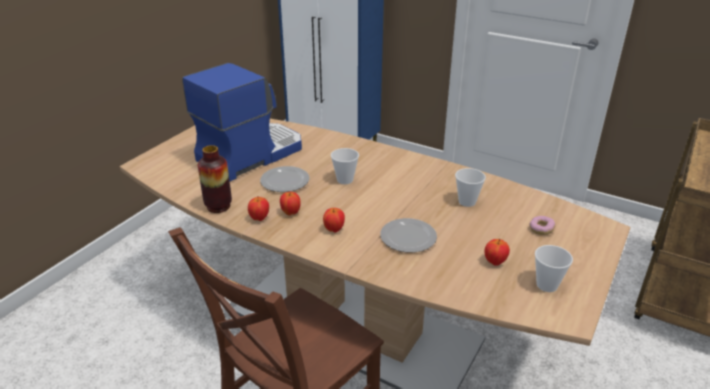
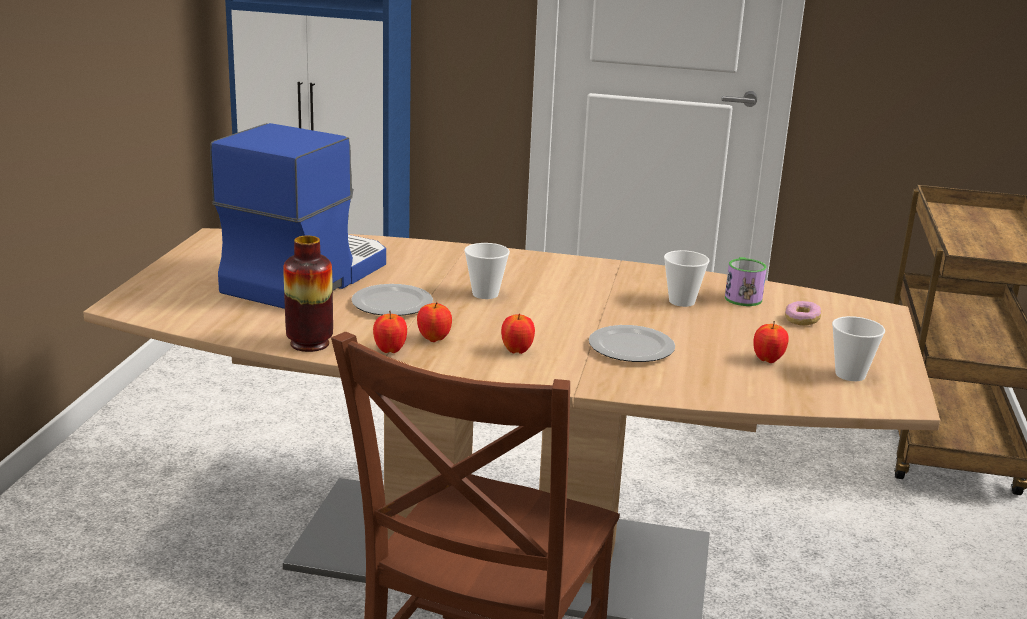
camera: 20 degrees left, 10 degrees down
none -> mug [725,257,767,306]

